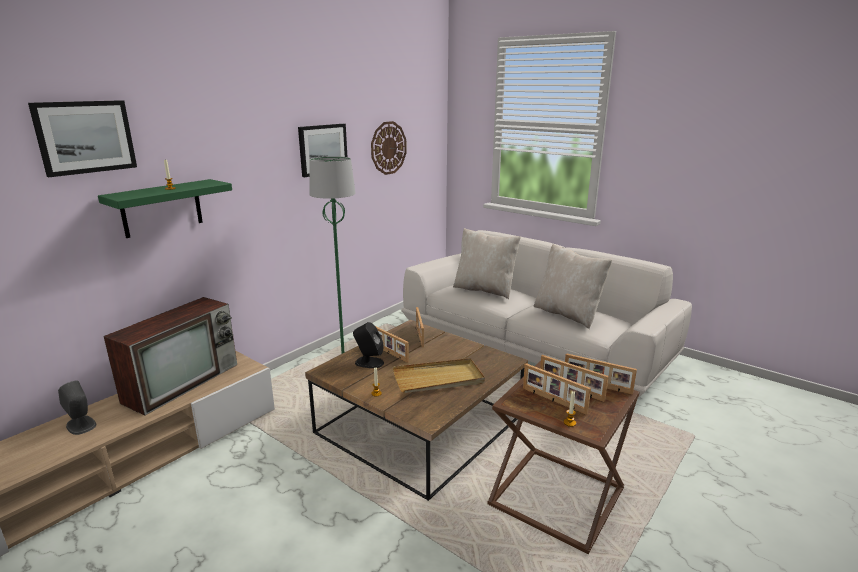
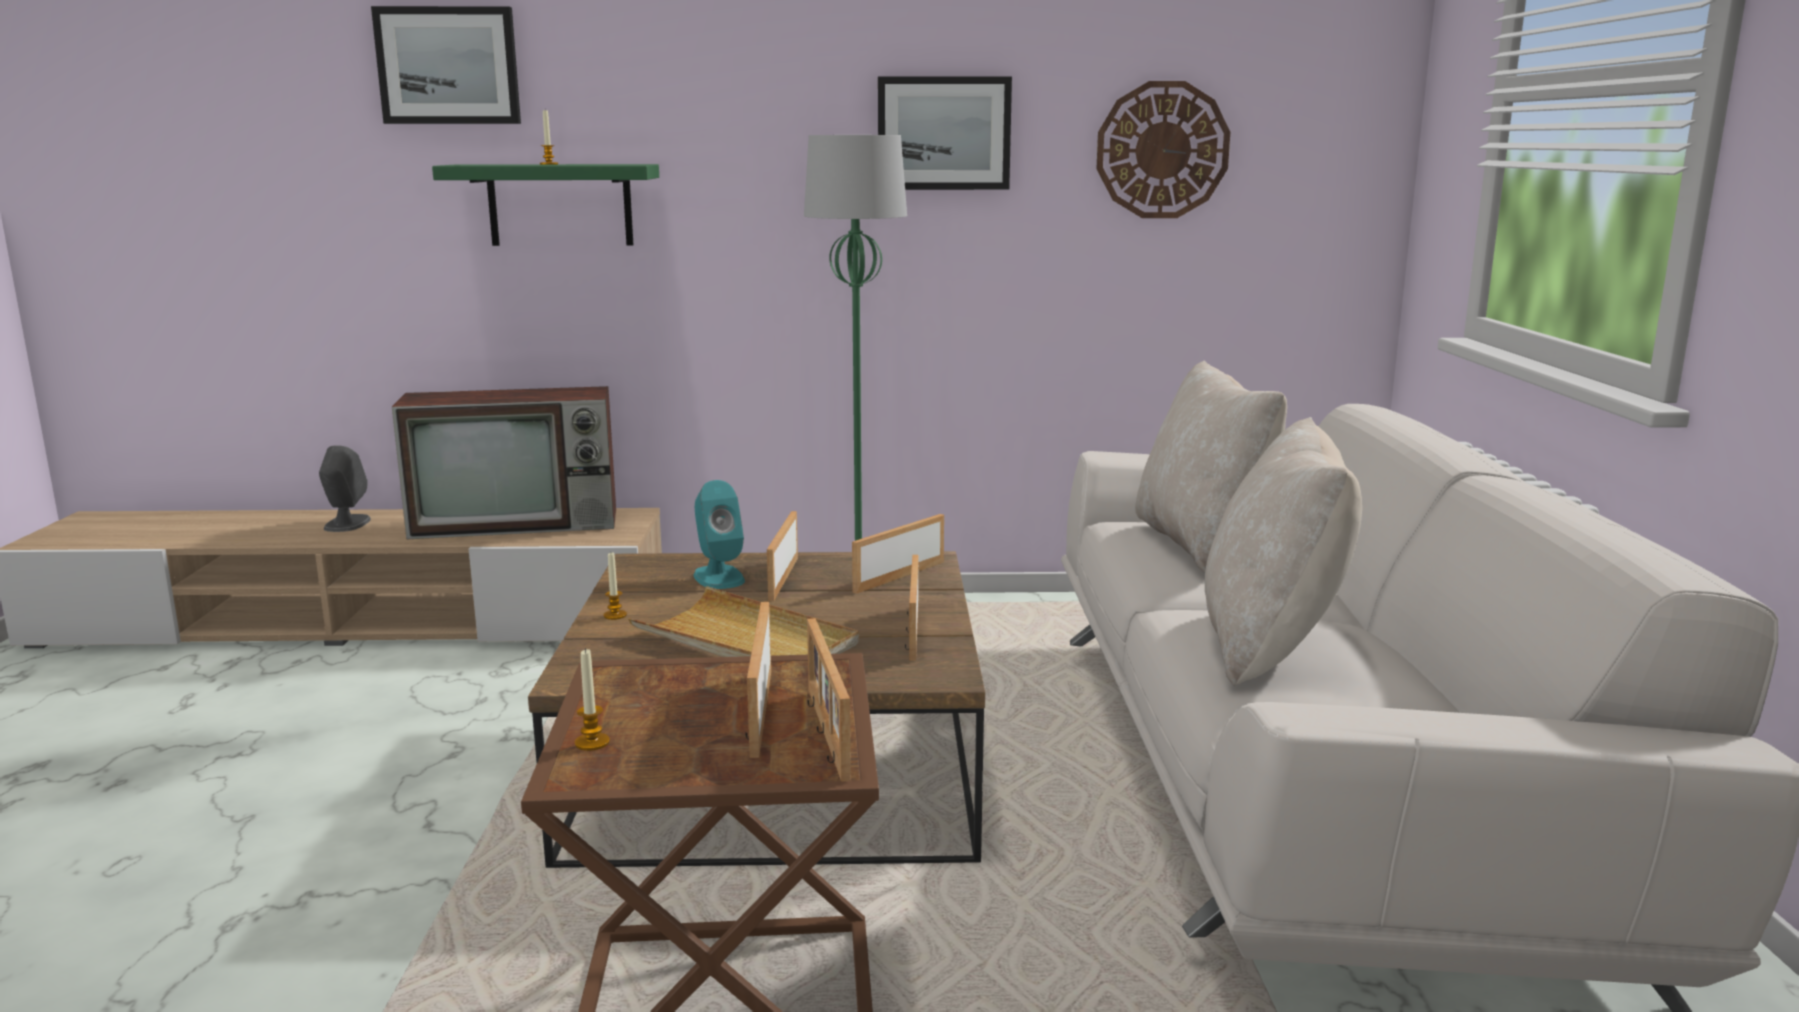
camera: 50 degrees right, 5 degrees down
black speaker [353,322,384,368] -> turquoise speaker [693,480,745,589]
picture frame [523,363,591,415] -> picture frame moved to [905,555,919,661]

